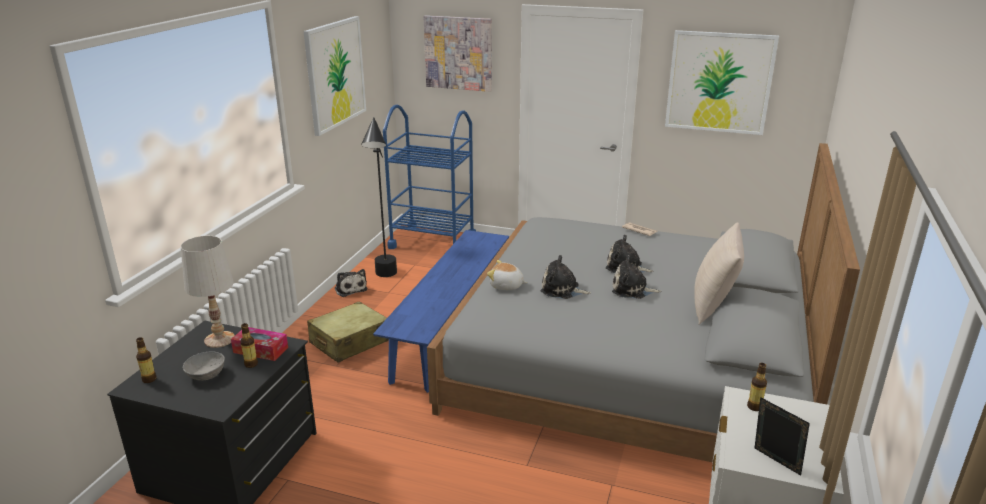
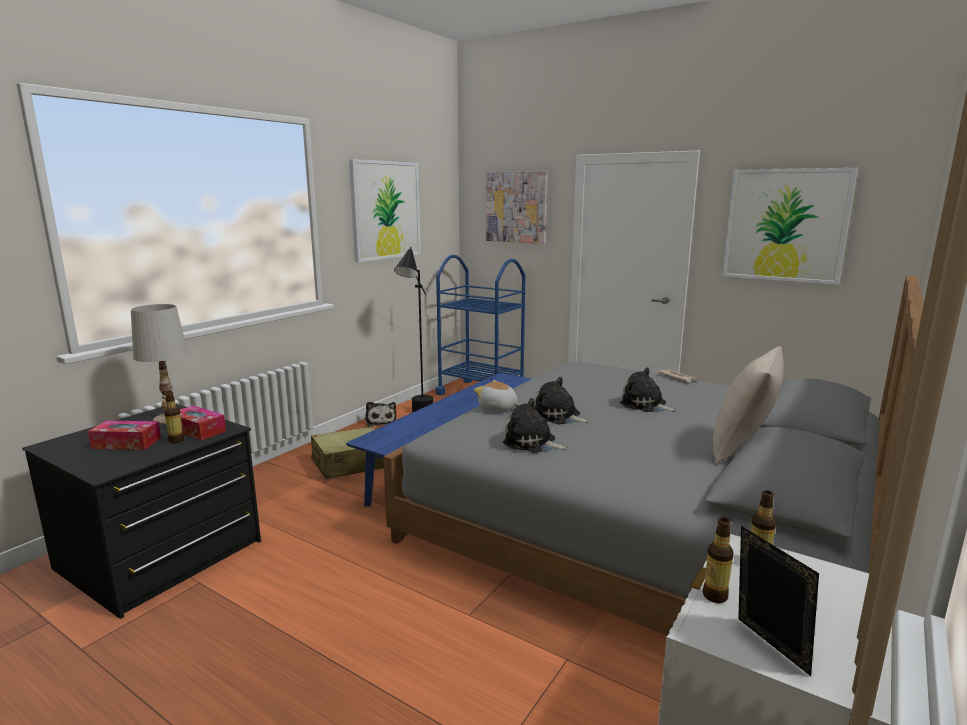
camera: 15 degrees right, 10 degrees down
bottle [136,337,156,383] -> bottle moved to [703,518,734,603]
grey bowl [183,351,225,381] -> tissue box [88,421,161,450]
plush toy [612,255,661,299] -> plush toy moved to [503,398,569,453]

